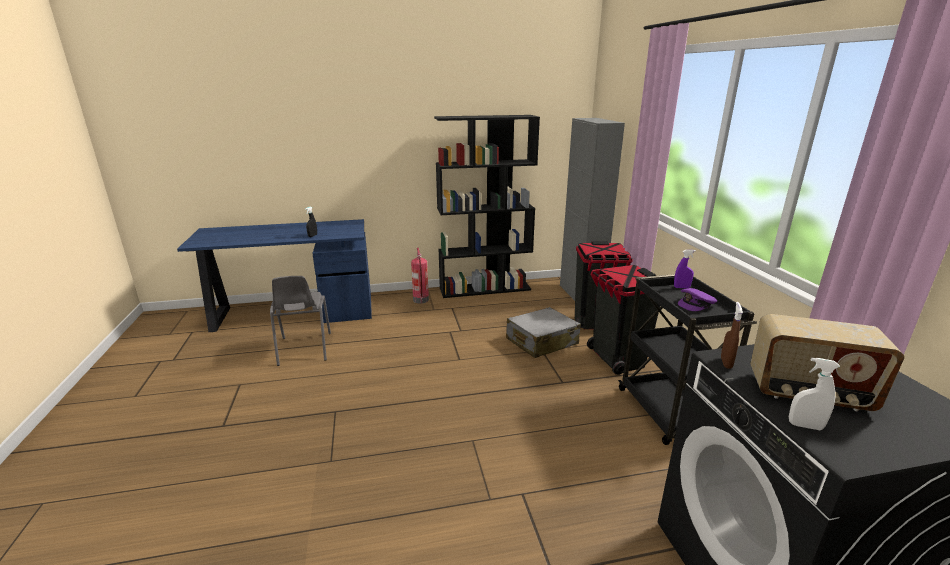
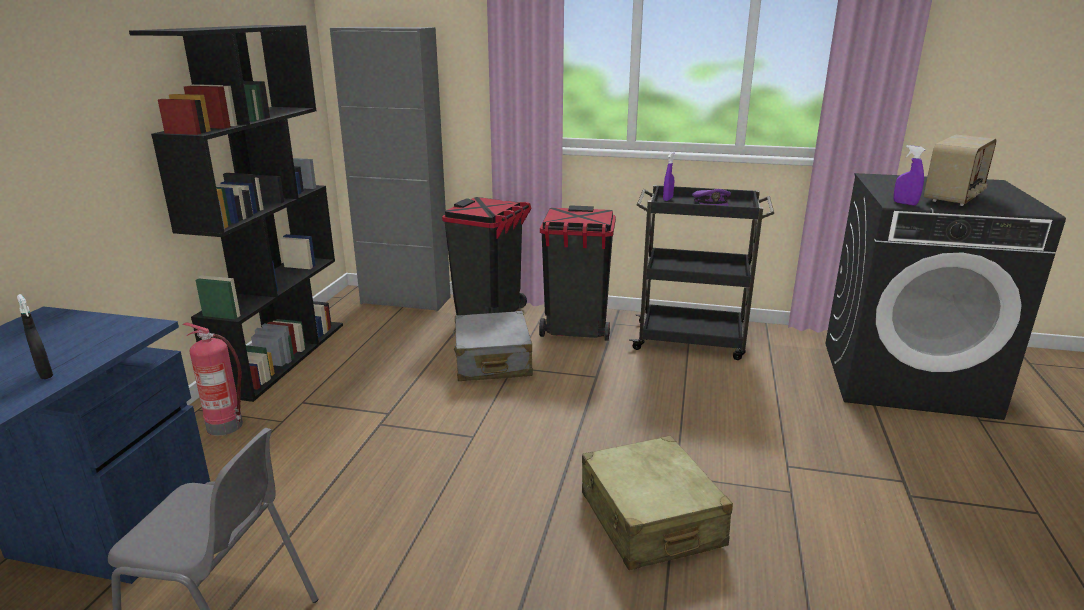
camera: 65 degrees left, 0 degrees up
brown spray bottle [721,302,743,369] -> purple spray bottle [893,145,925,206]
white spray bottle [789,358,840,430] -> none
none -> beige suitcase [582,436,733,570]

